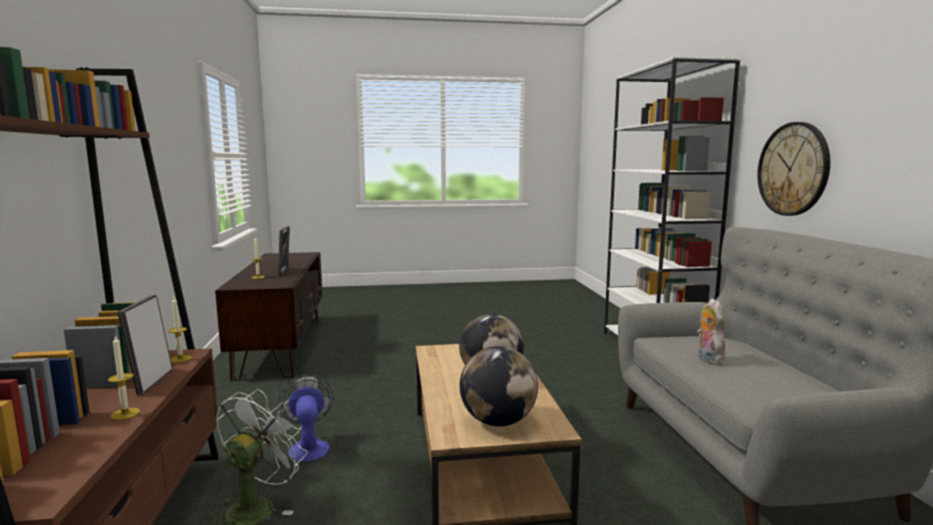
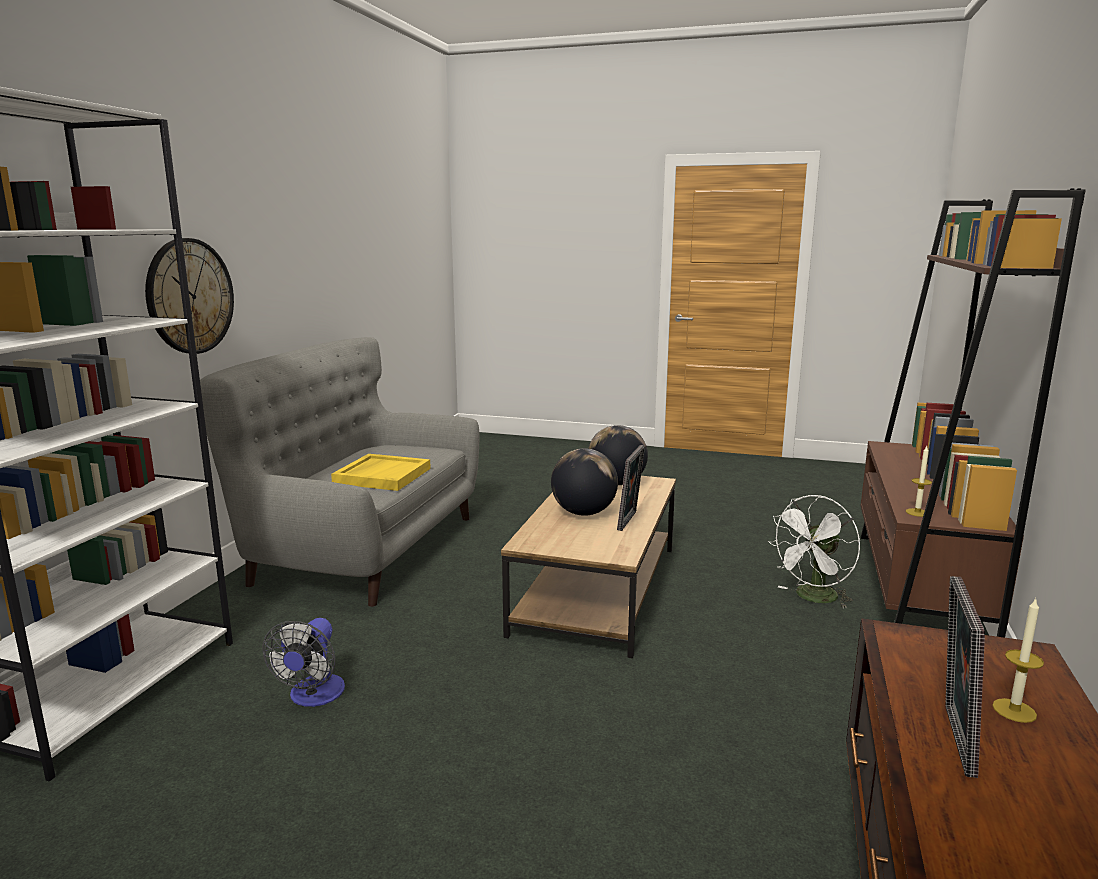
camera: 155 degrees left, 5 degrees up
candle [108,335,140,420] -> none
picture frame [117,295,173,395] -> picture frame moved to [617,445,645,531]
fan [278,374,334,462] -> fan moved to [262,618,345,707]
plush toy [697,299,726,365] -> yellow tray [331,454,431,491]

